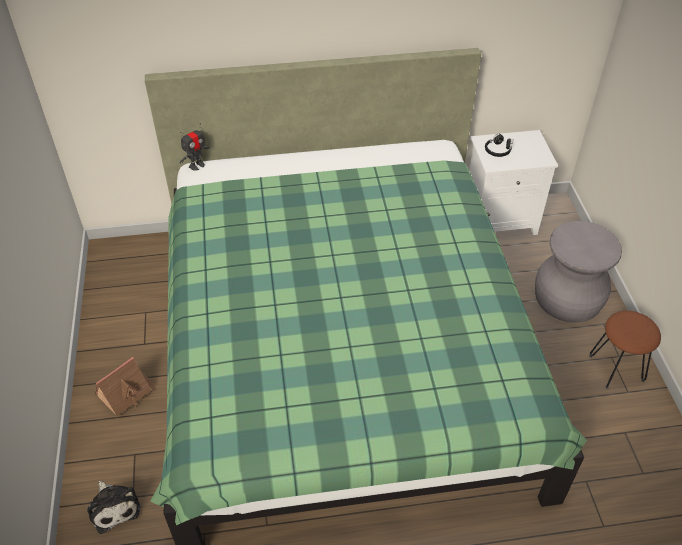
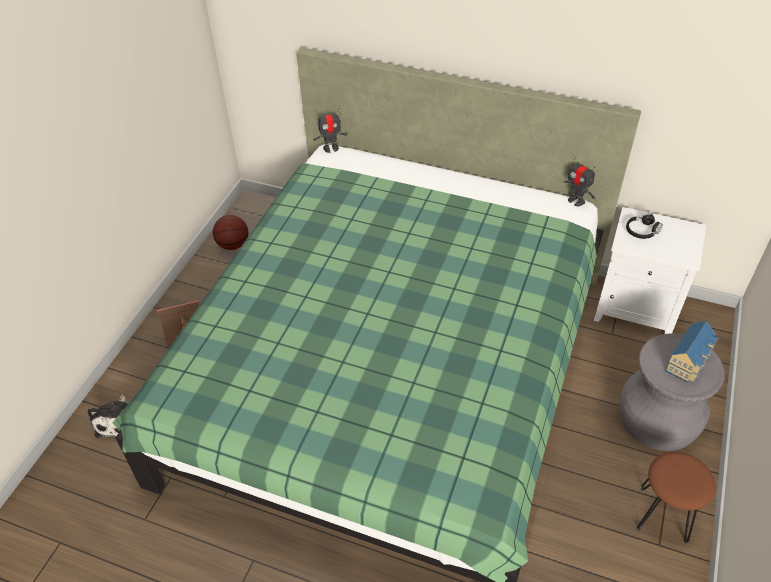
camera: 30 degrees right, 0 degrees up
none -> basketball [213,215,248,250]
none -> toy robot [563,155,595,206]
none -> toy house [665,321,719,383]

